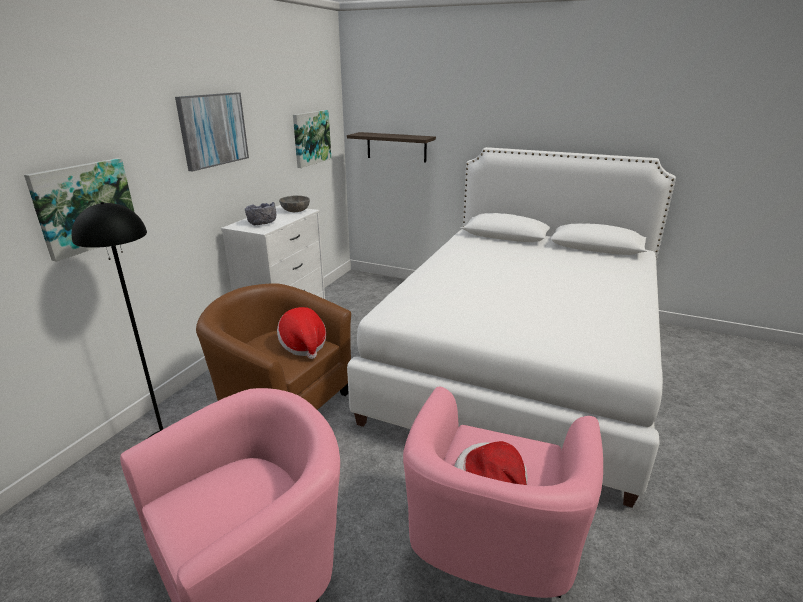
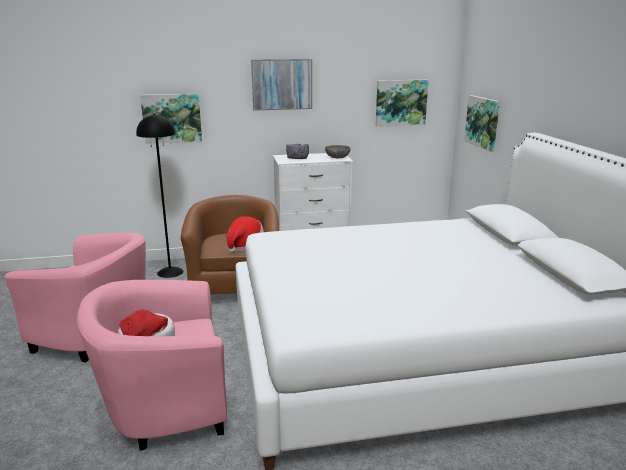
camera: 55 degrees right, 5 degrees down
shelf [347,132,436,163] -> picture [464,95,500,152]

